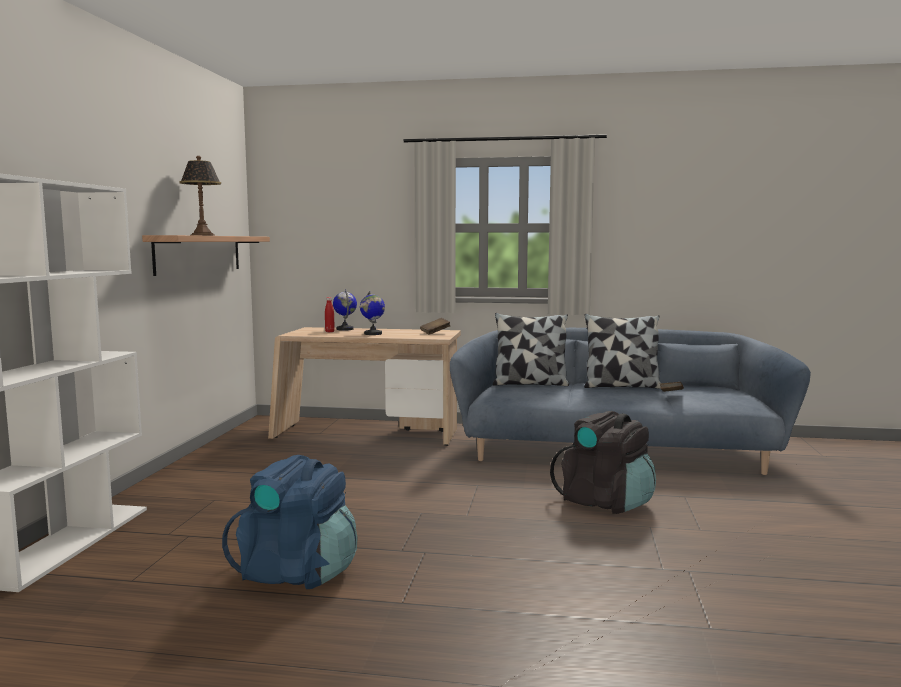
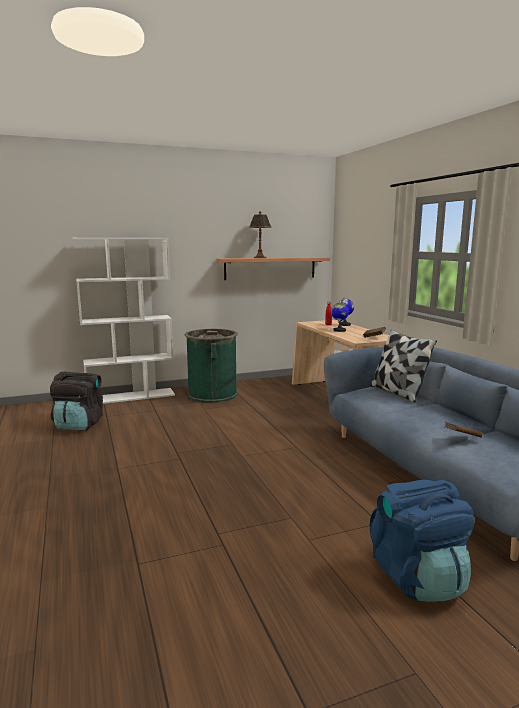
camera: 60 degrees right, 5 degrees up
blue backpack [222,455,357,589] -> blue backpack moved to [370,480,475,602]
black backpack [550,411,656,514] -> black backpack moved to [50,371,103,431]
pillow [584,314,661,389] -> none
none -> green trash can [185,329,238,403]

